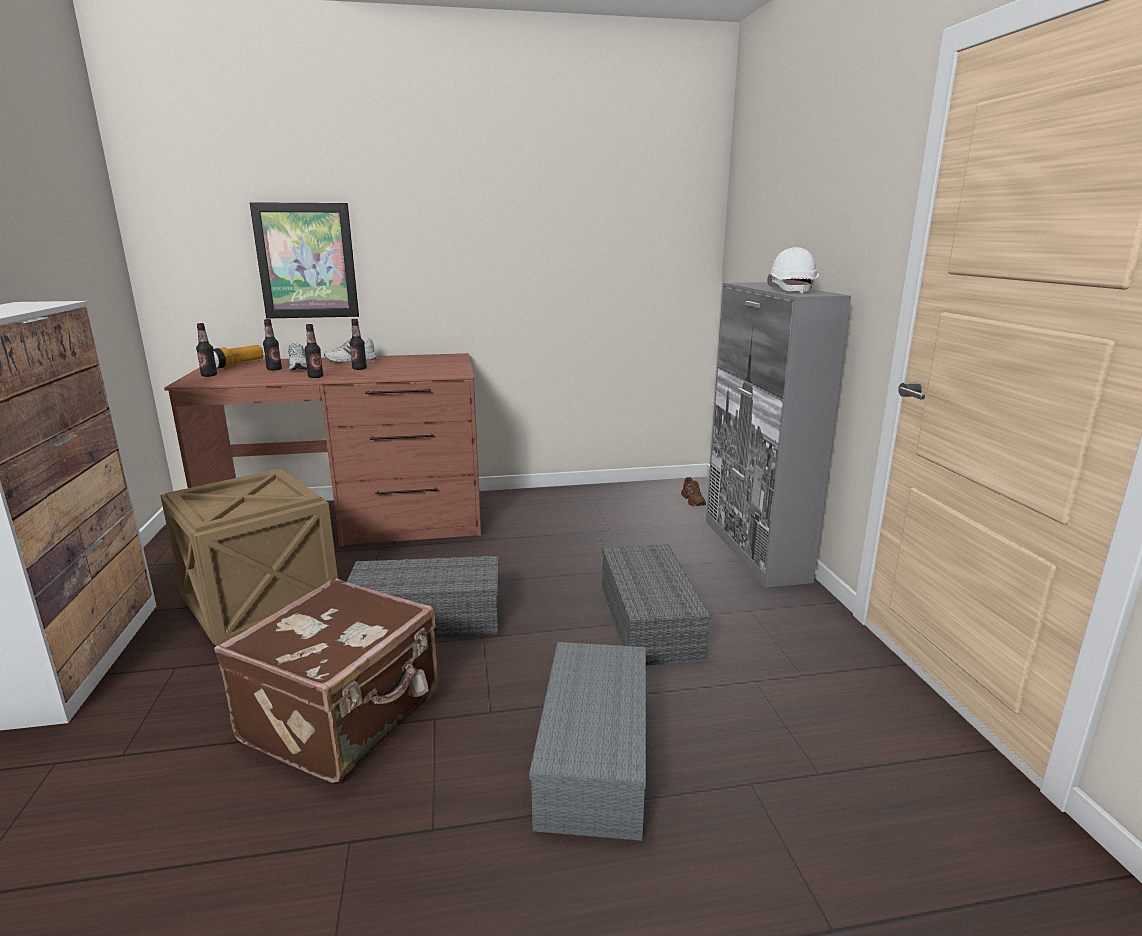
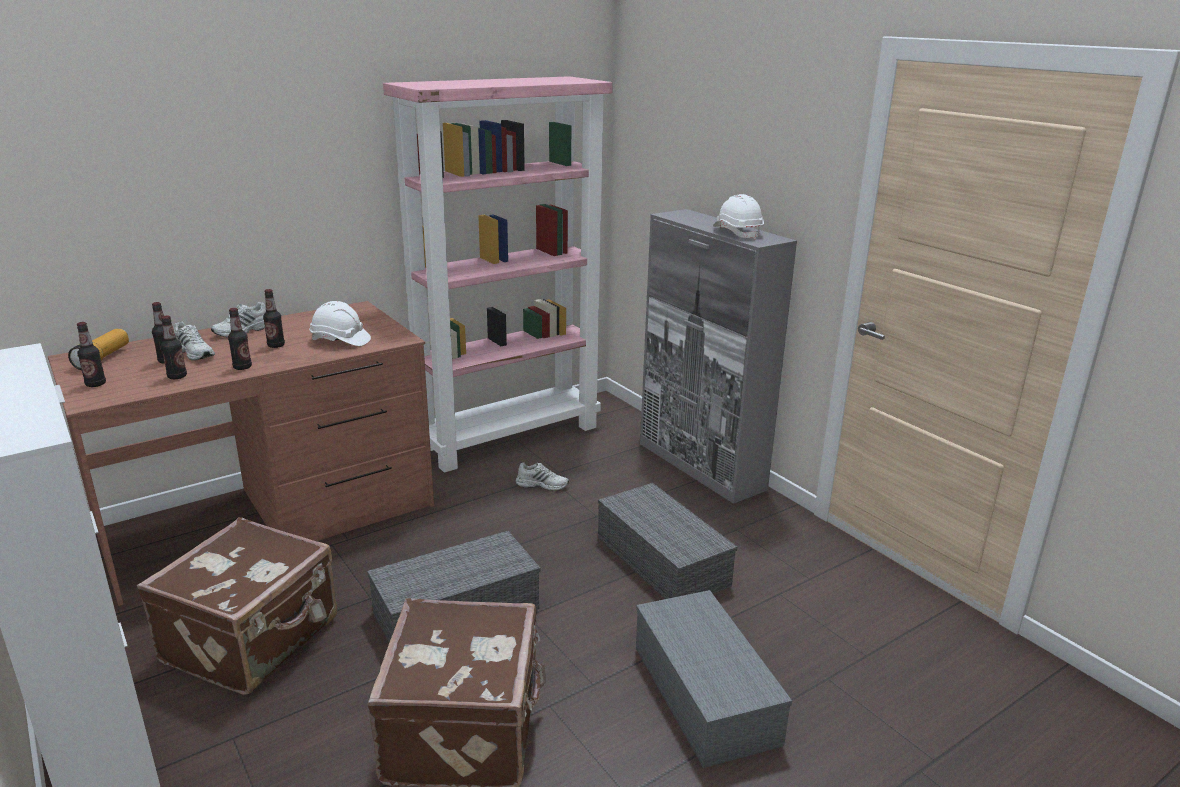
camera: 25 degrees left, 5 degrees up
crate [160,469,338,646] -> brown suitcase [137,517,337,695]
picture [250,202,359,319] -> none
brown shoe [681,477,706,506] -> none
none -> bottle [161,316,187,379]
none -> white hard hat [309,301,371,346]
none -> pink bookcase [383,76,613,473]
none -> white shoe [516,462,569,491]

